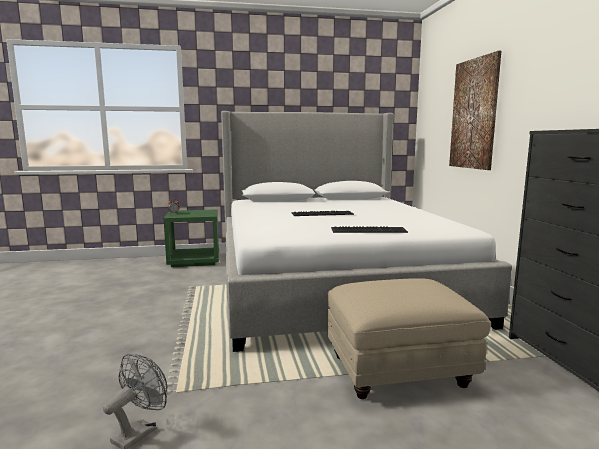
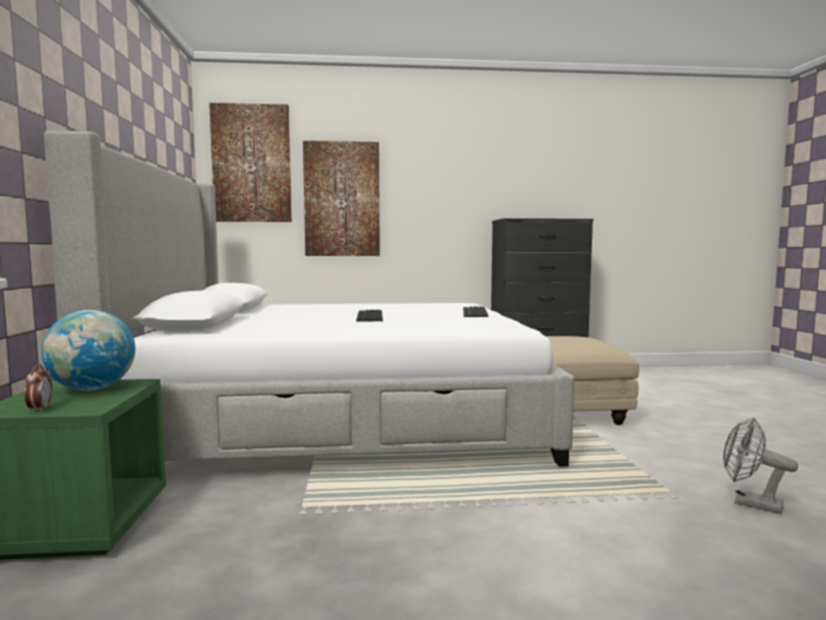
camera: 85 degrees left, 5 degrees down
none -> globe [41,310,135,391]
none -> picture [209,103,292,222]

